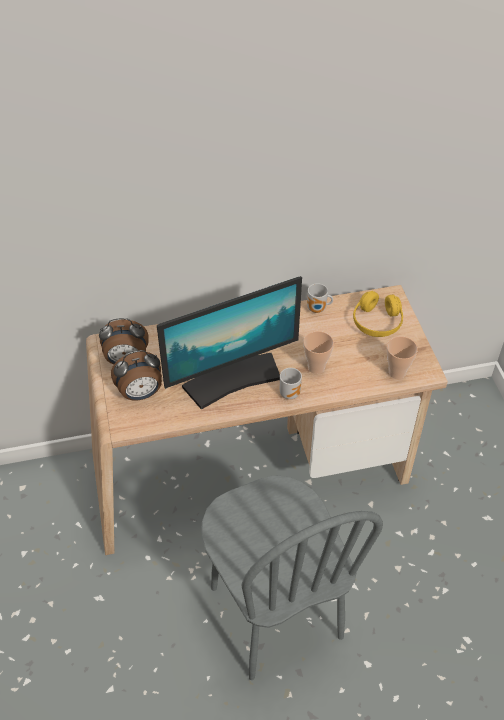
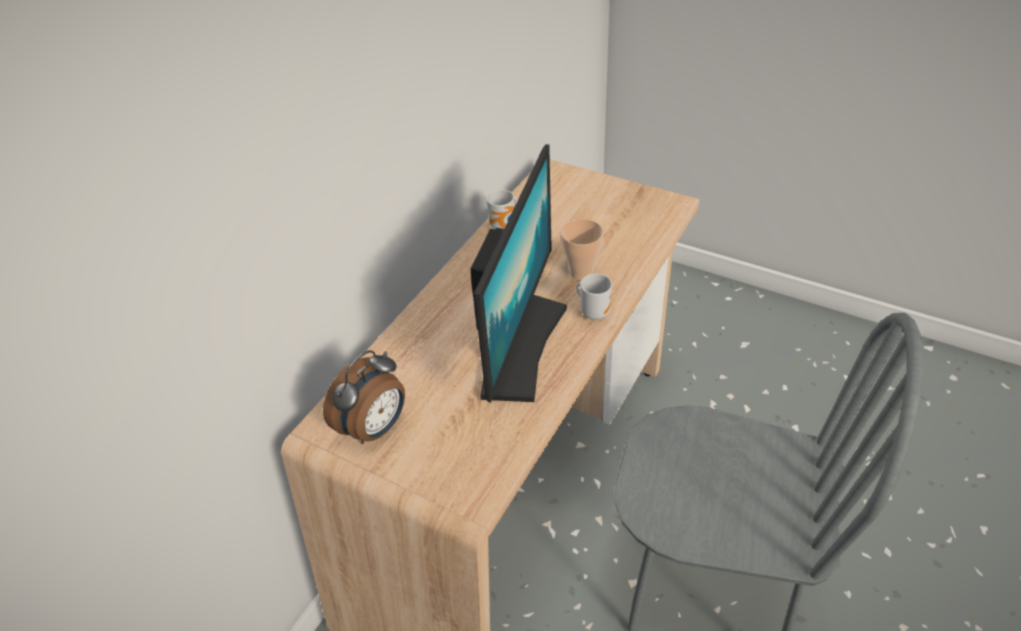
camera: 45 degrees left, 5 degrees down
alarm clock [111,350,162,401] -> none
yellow headphones [353,291,403,337] -> none
cup [387,336,418,379] -> none

